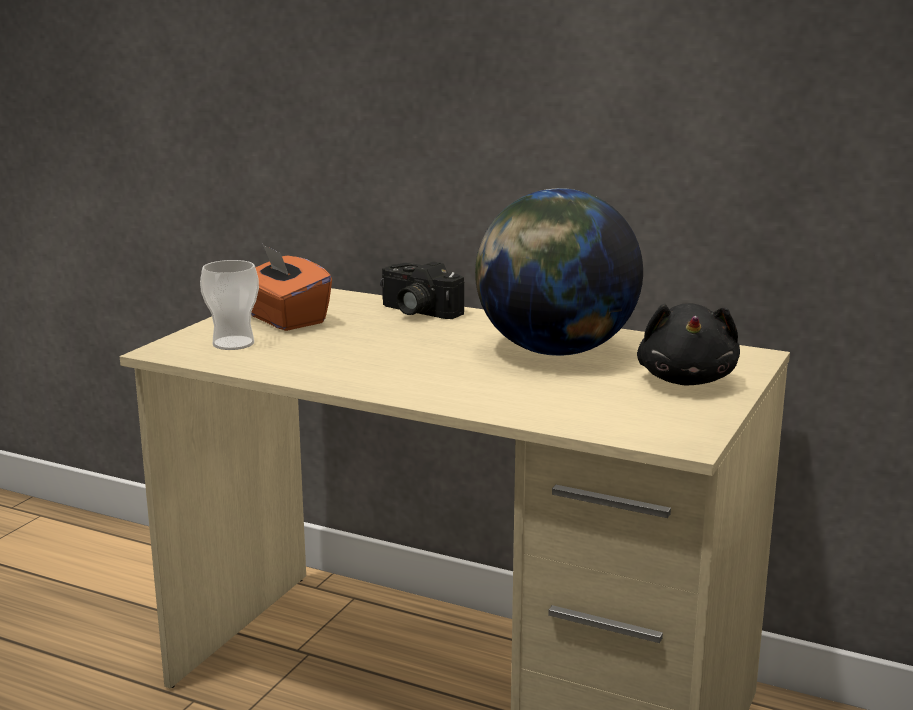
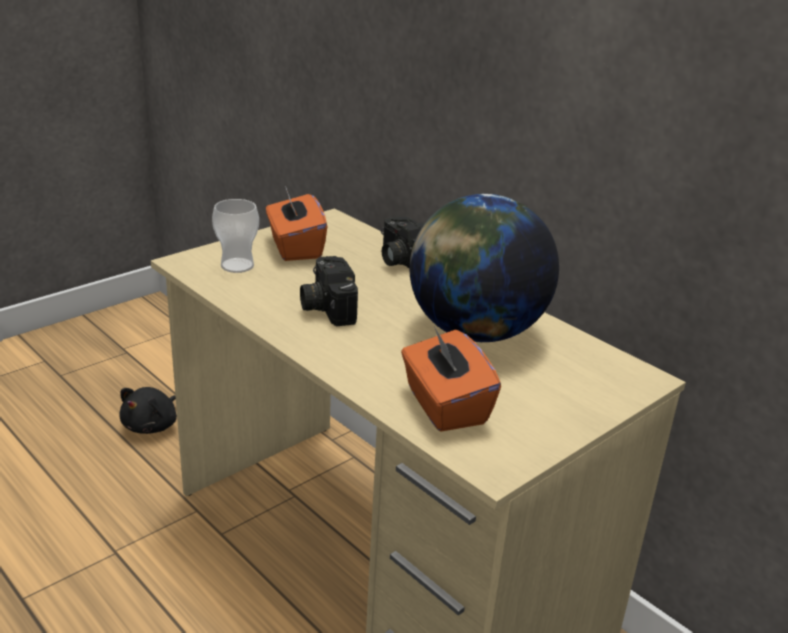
camera: 20 degrees right, 10 degrees up
black plush toy [637,303,740,385] -> black plush toy moved to [119,387,177,434]
none -> camera [300,256,358,326]
none -> orange tissue box [401,326,501,432]

